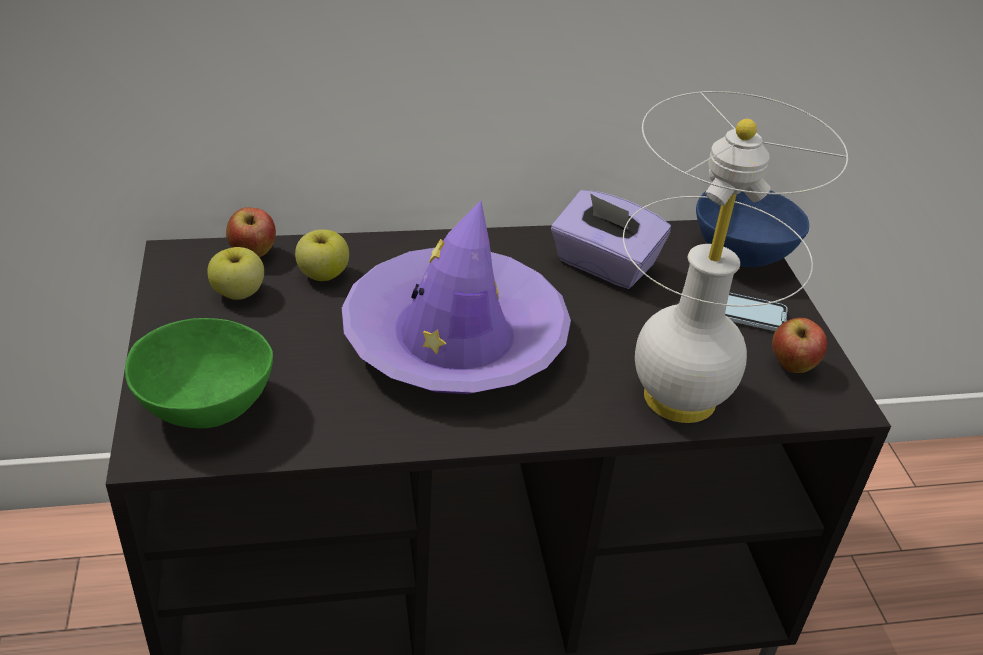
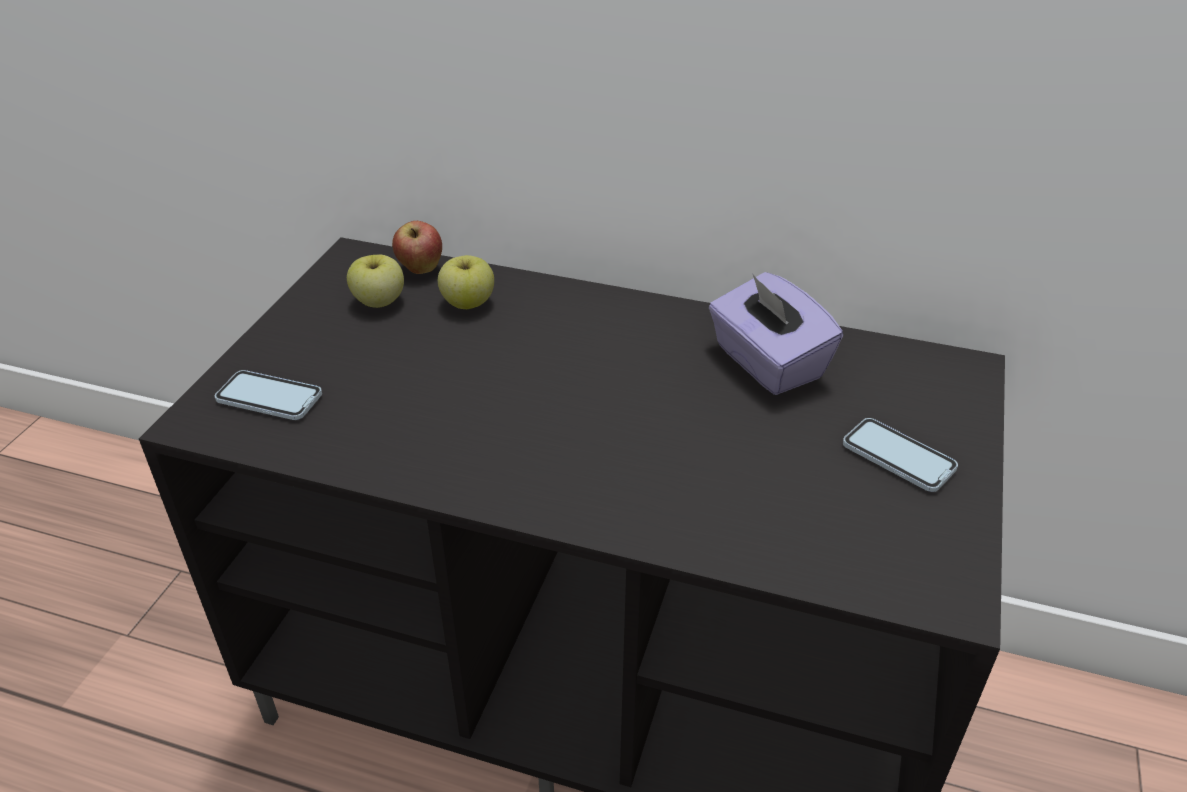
camera: 30 degrees right, 0 degrees up
green bowl [125,318,273,428] -> phone [215,370,322,420]
purple hat [342,200,571,394] -> none
white table lamp [623,91,848,423] -> none
blue bowl [696,190,809,267] -> none
apple [772,318,827,373] -> none

